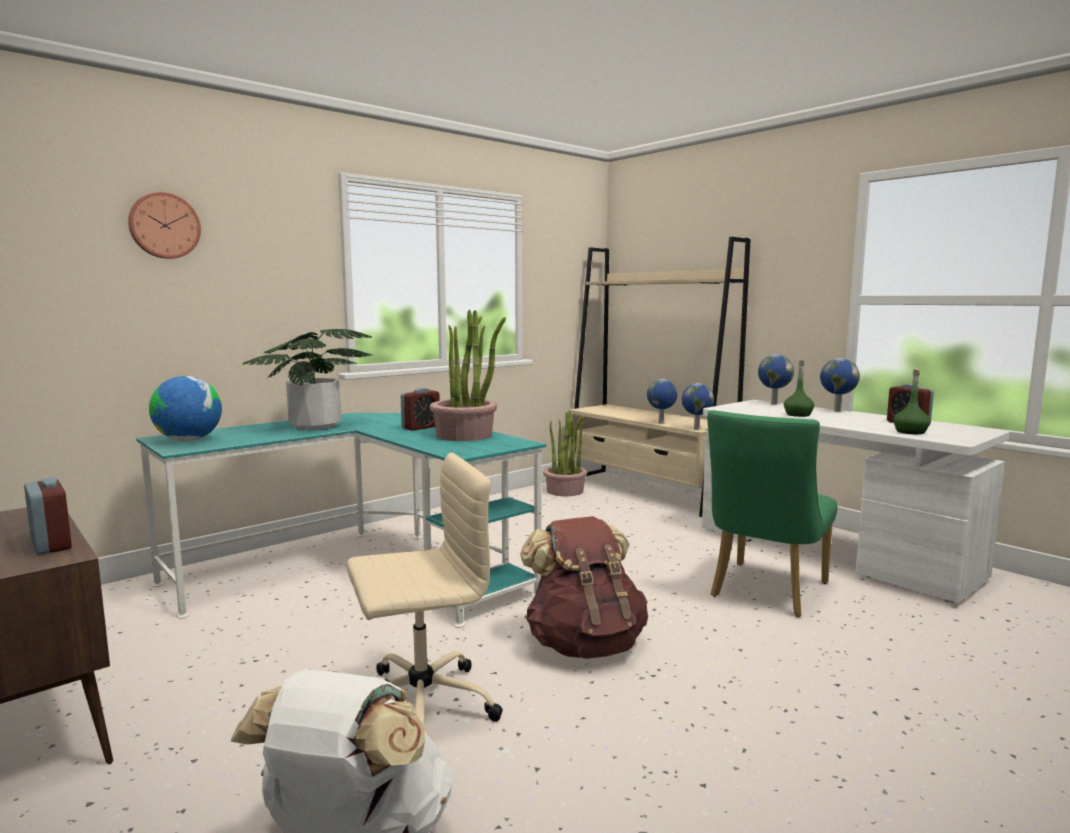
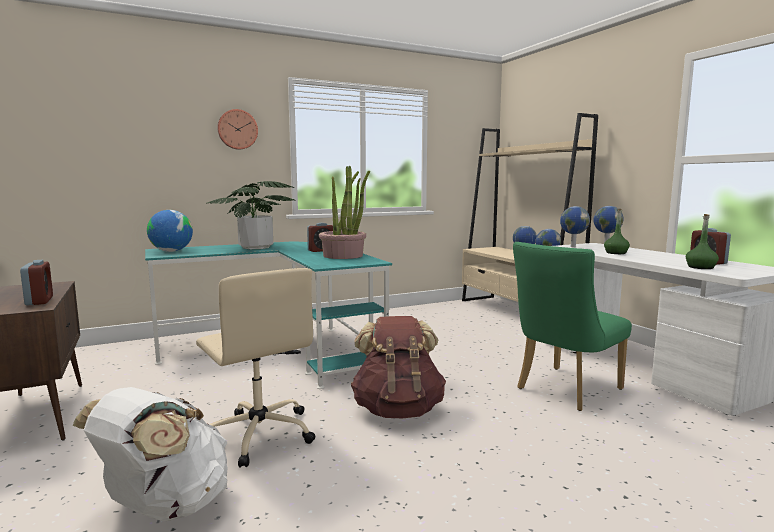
camera: 15 degrees right, 0 degrees up
wall clock [128,192,201,259] -> wall clock moved to [217,109,258,150]
beige office chair [346,453,503,724] -> beige office chair turned 60 degrees clockwise [196,268,315,468]
potted plant [543,411,587,496] -> none
globe [820,358,860,412] -> globe moved to [560,206,590,247]

